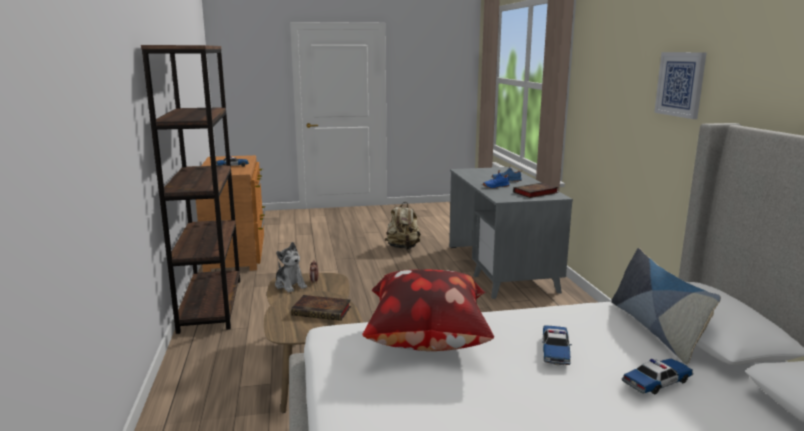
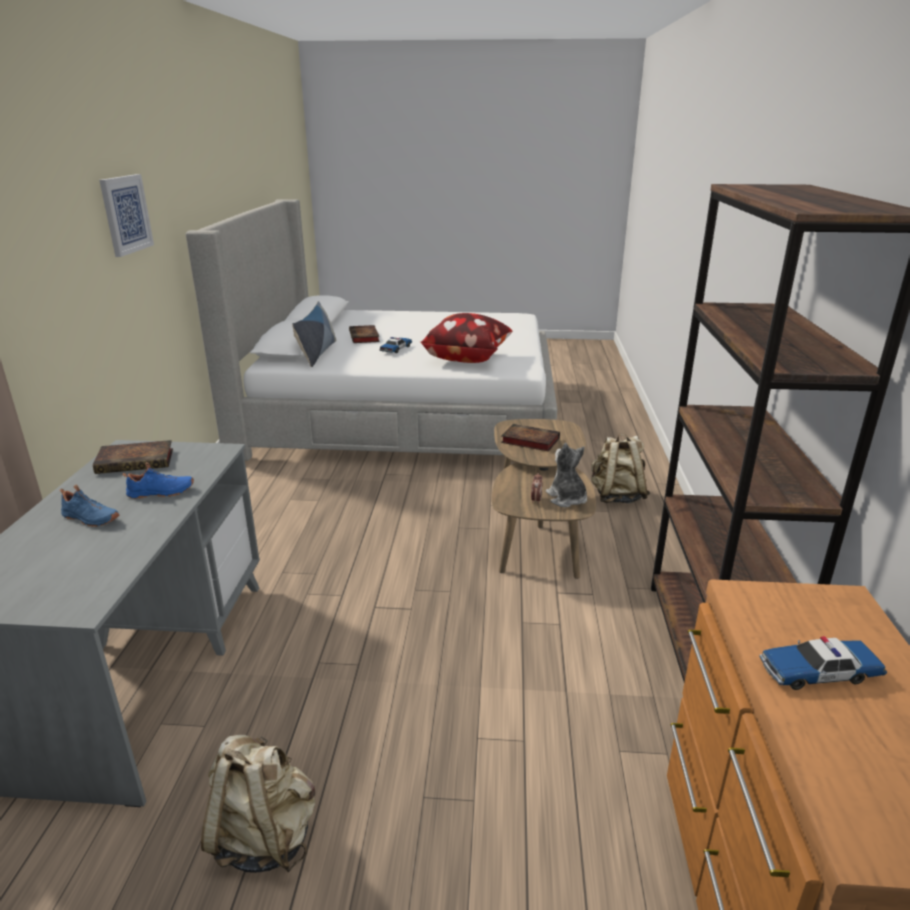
camera: 165 degrees left, 10 degrees up
toy car [622,359,694,394] -> book [349,325,380,343]
none -> beige backpack [591,433,650,503]

